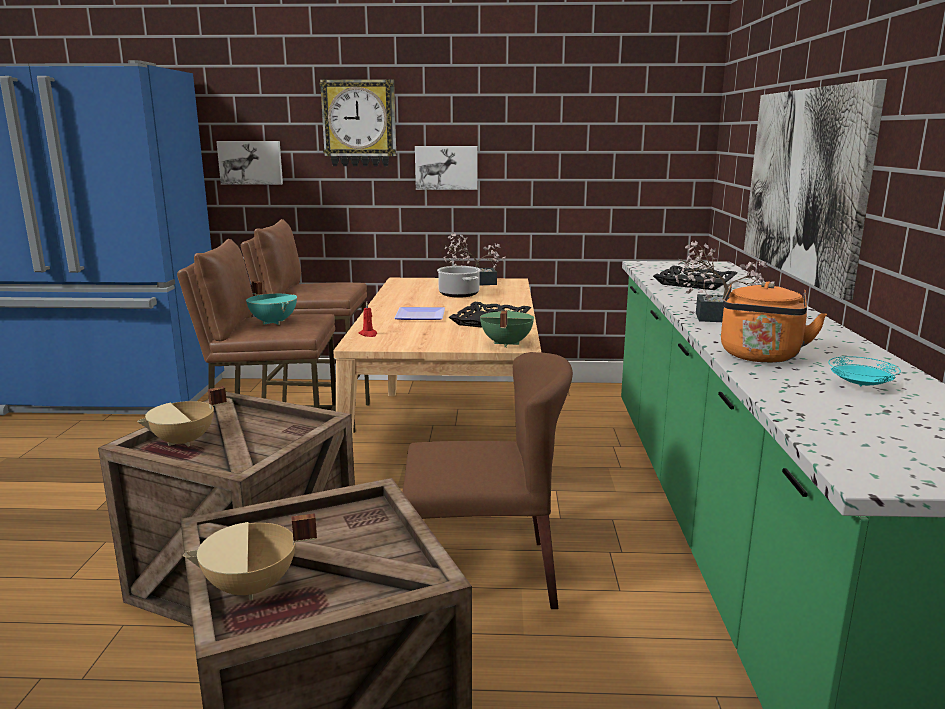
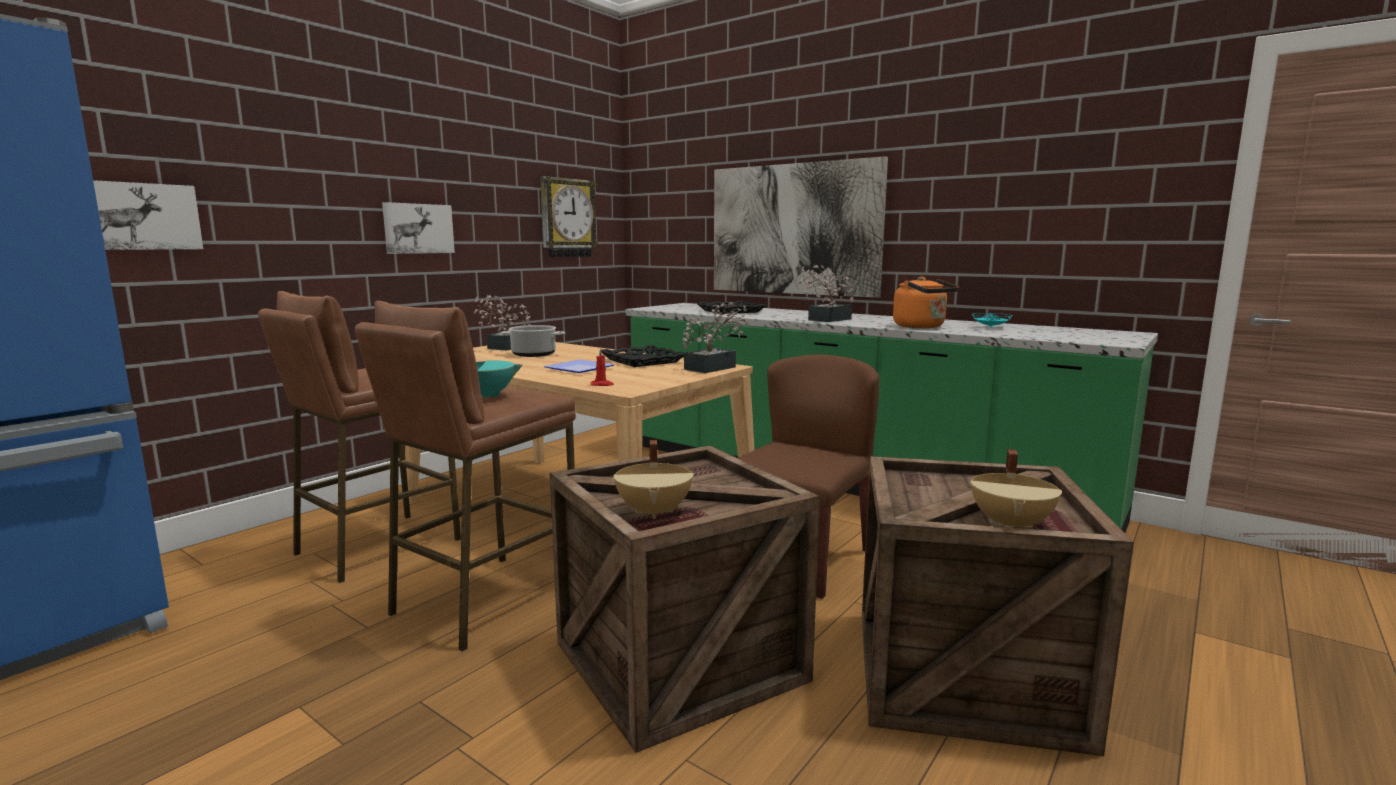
camera: 55 degrees left, 5 degrees down
wall clock [319,79,396,166] -> wall clock moved to [540,176,598,258]
green cooking pot [480,310,534,348] -> potted plant [682,302,749,373]

